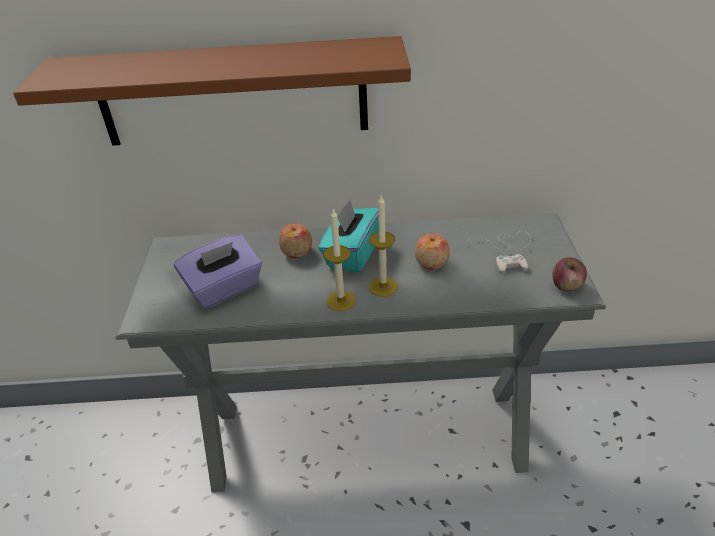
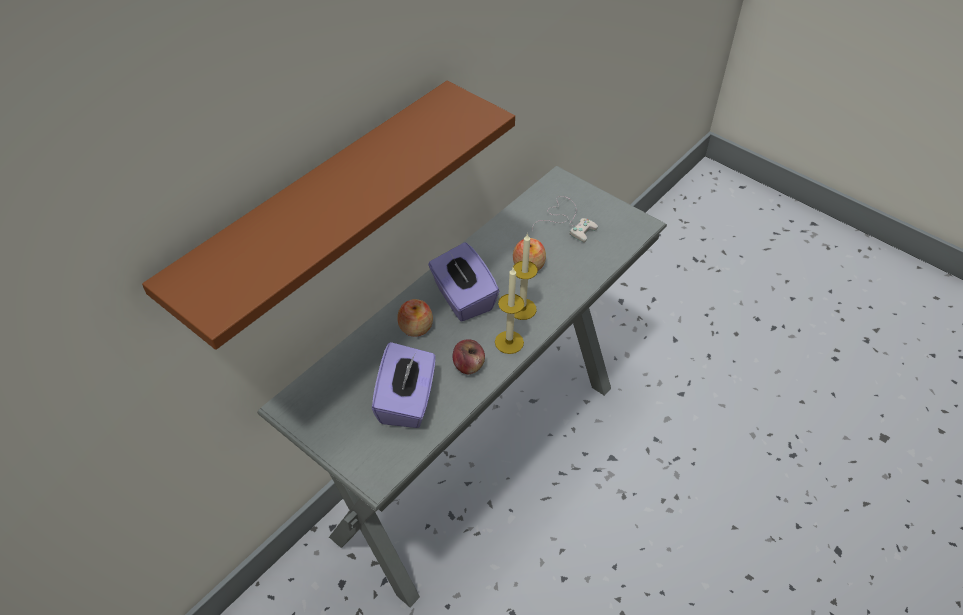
camera: 50 degrees left, 10 degrees up
turquoise tissue box [319,200,379,273] -> purple tissue box [428,242,499,321]
apple [552,257,587,291] -> apple moved to [453,339,485,374]

